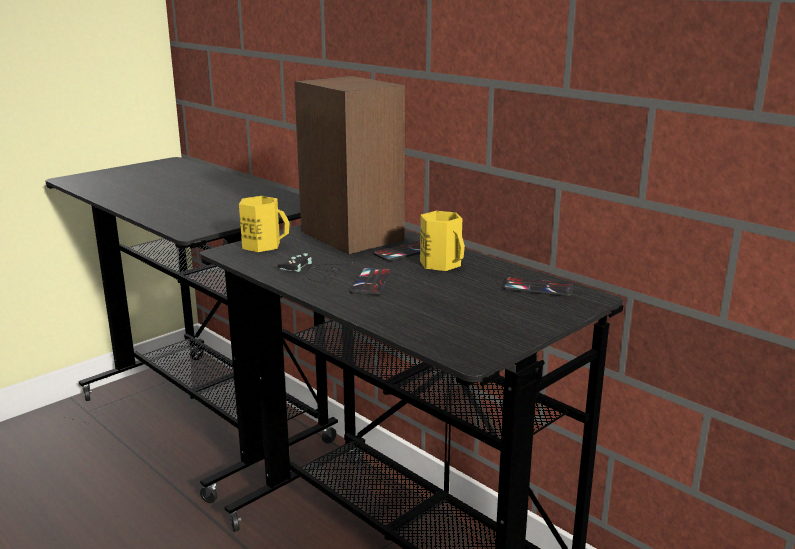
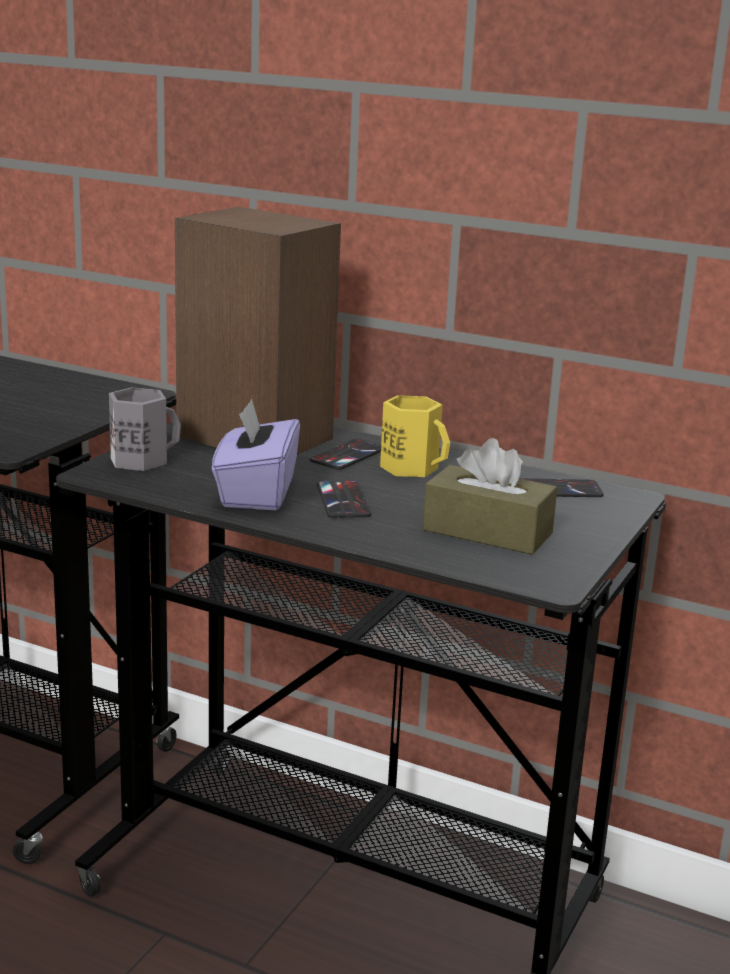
camera: 20 degrees left, 0 degrees up
yellow mug [239,196,290,252] -> grey mug [109,387,181,471]
black game controller [278,253,356,283] -> purple tissue box [212,399,300,511]
none -> brown tissue box [423,438,557,555]

